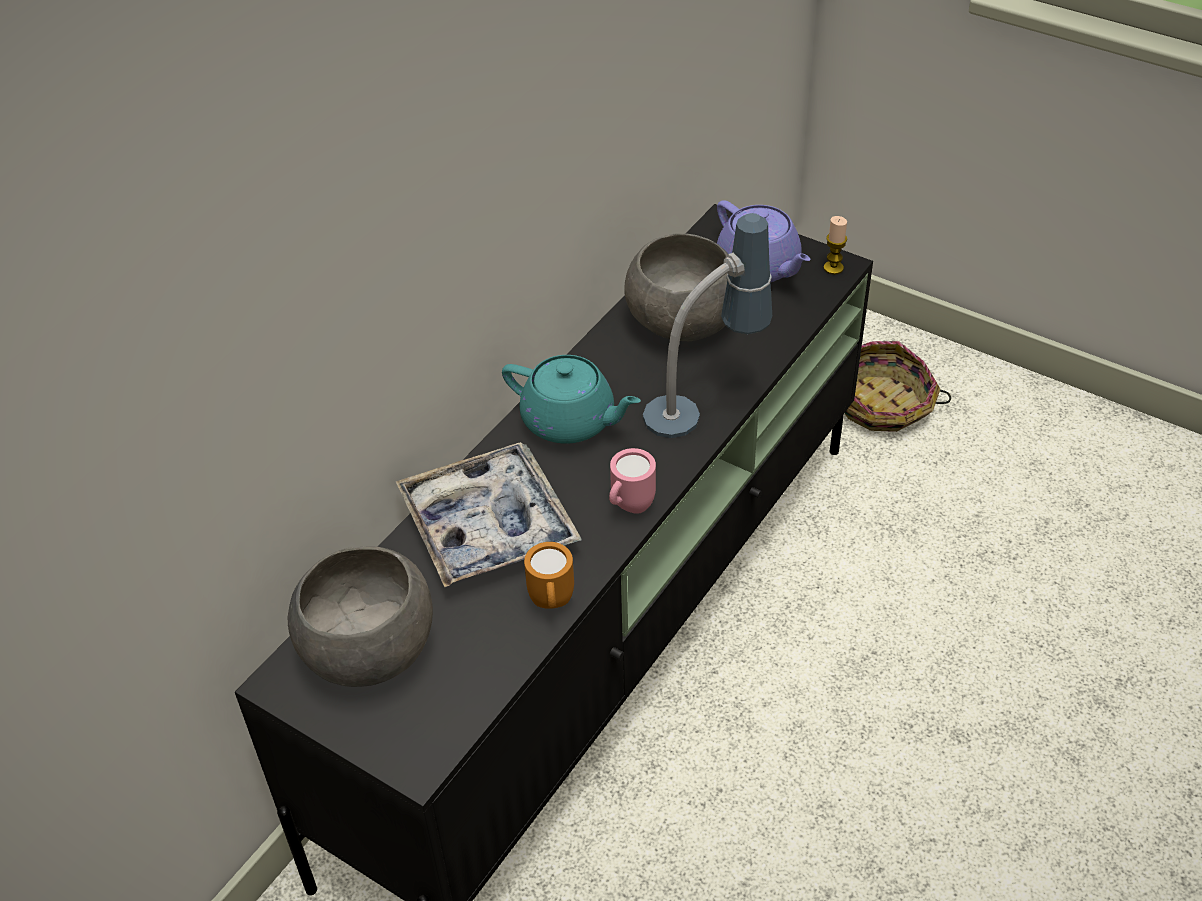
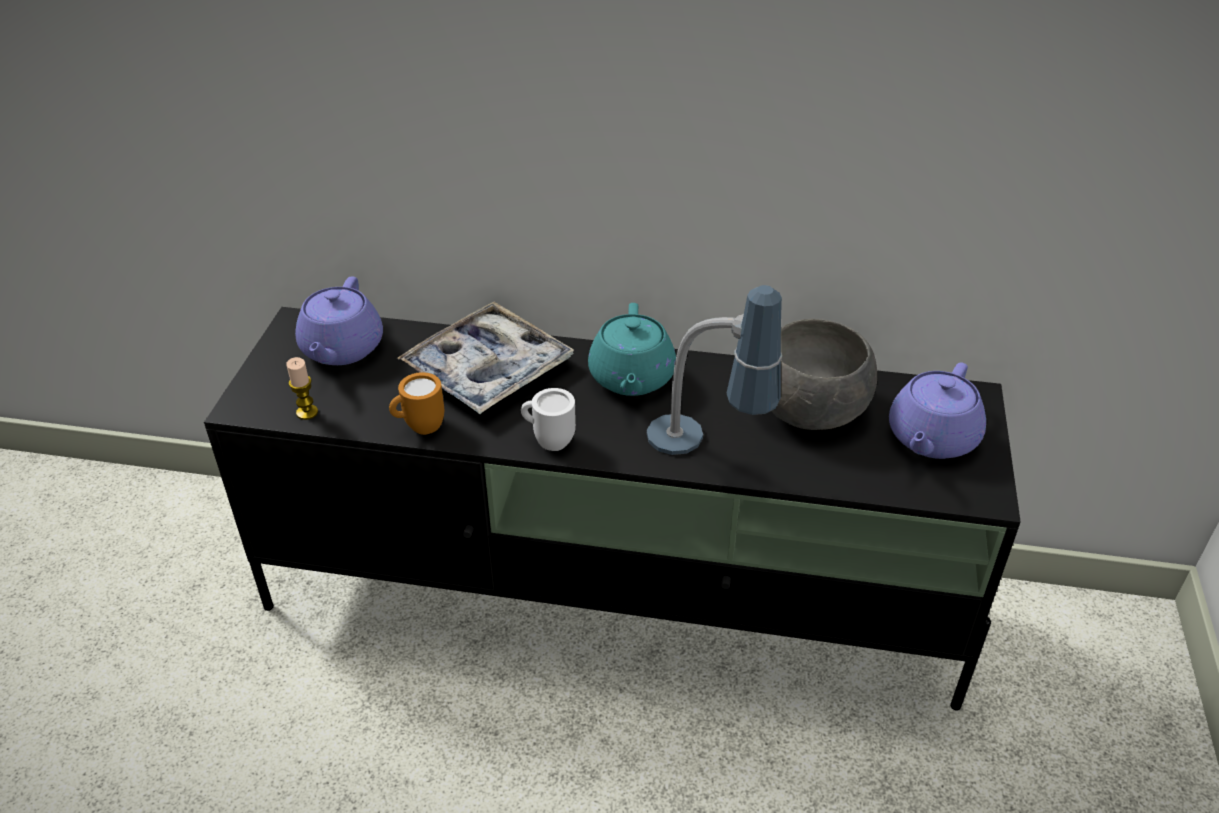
camera: 65 degrees right, 5 degrees down
grey bowl [288,547,433,687] -> purple teapot [295,276,383,365]
pink mug [609,448,656,514] -> white mug [521,388,576,451]
candle [823,216,847,275] -> candle moved to [286,357,318,420]
basket [845,341,951,432] -> none

